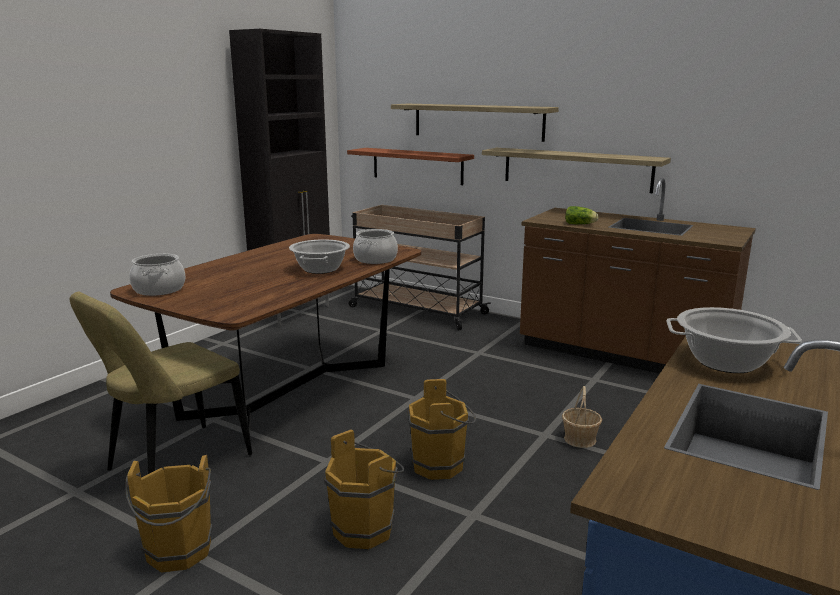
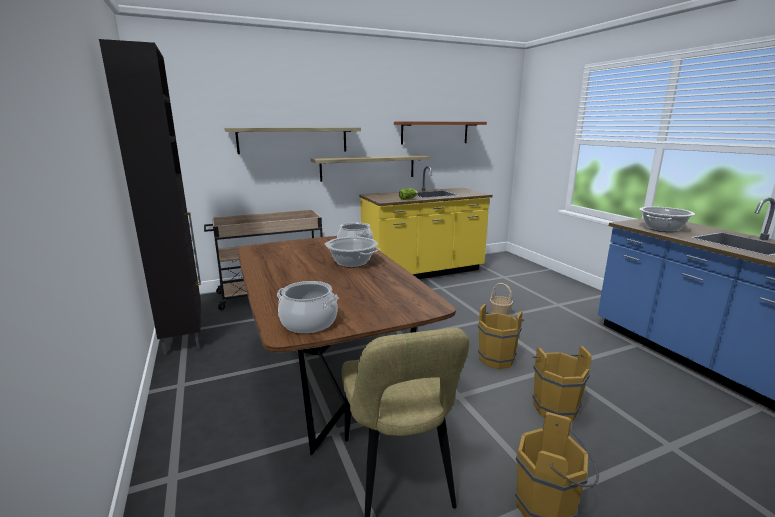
camera: 55 degrees left, 0 degrees up
shelf [347,148,474,185] -> shelf moved to [394,122,487,145]
brown counter [520,178,756,374] -> yellow counter [360,166,493,279]

